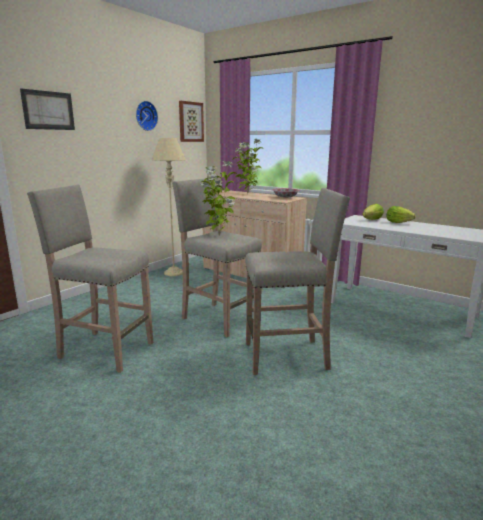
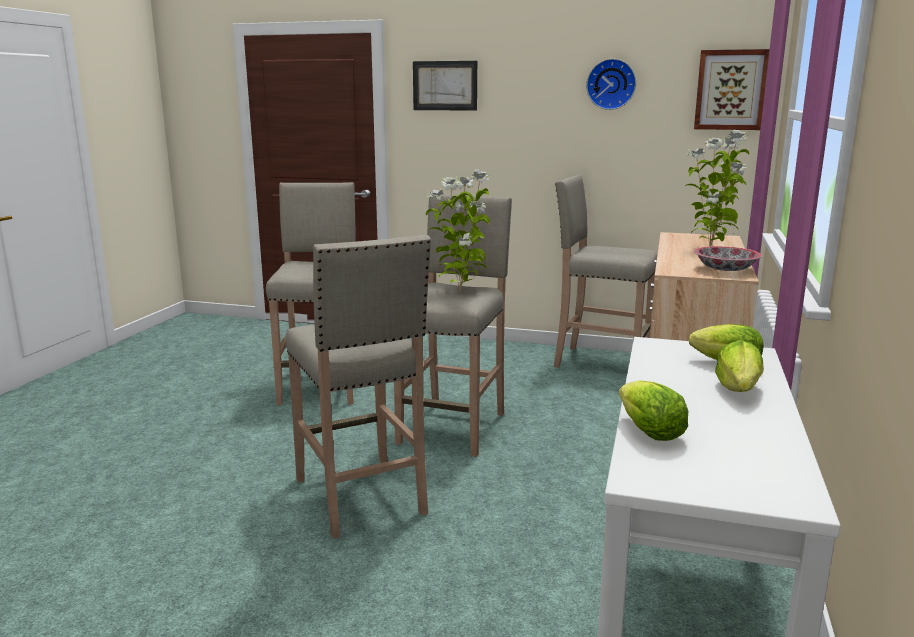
camera: 70 degrees right, 0 degrees up
beige floor lamp [152,138,186,276] -> beige stool [554,174,658,368]
none -> lettuce [619,380,688,441]

